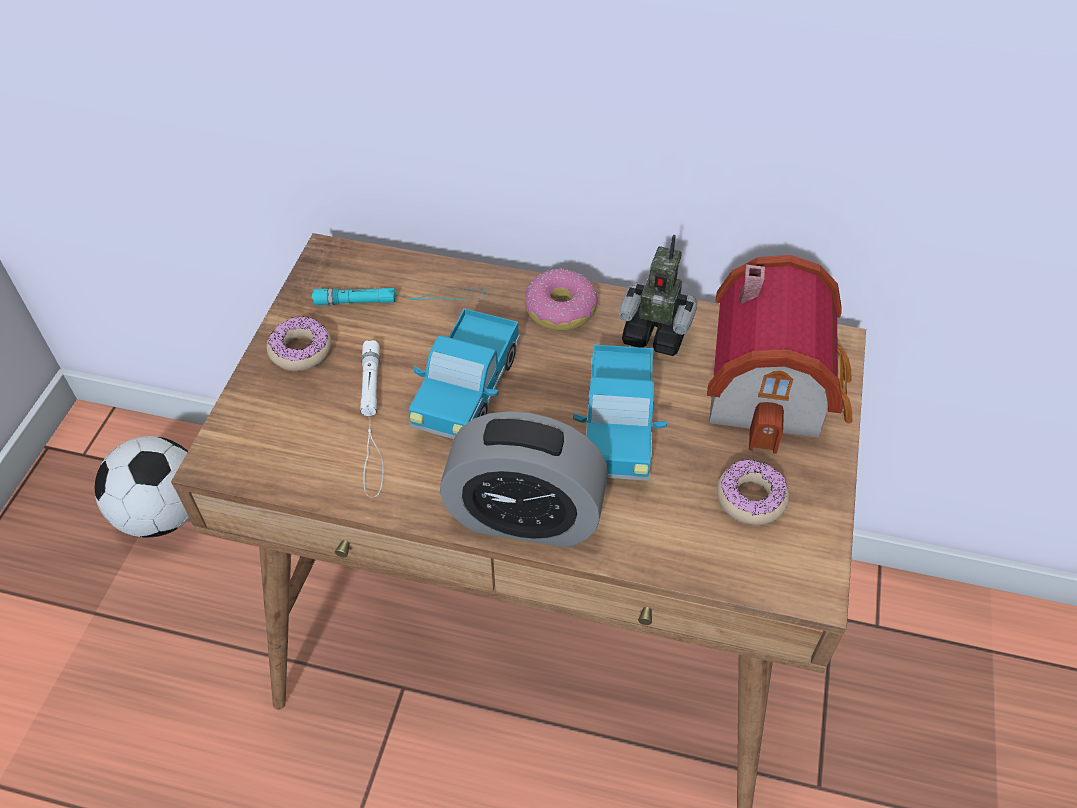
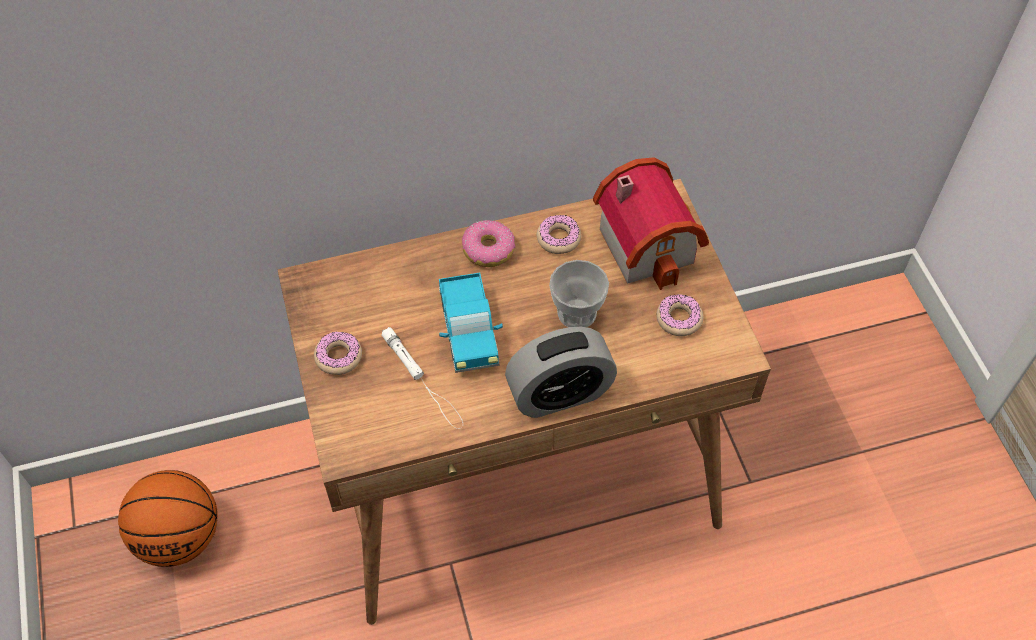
camera: 30 degrees left, 5 degrees up
football [95,436,190,537] -> basketball [118,470,218,567]
turquoise flashlight [312,288,485,305] -> none
toy truck [573,344,667,481] -> cup [549,260,609,327]
toy robot [619,234,697,356] -> donut [537,215,581,254]

